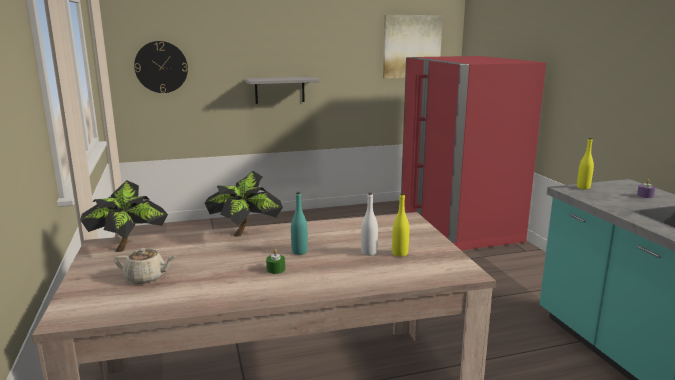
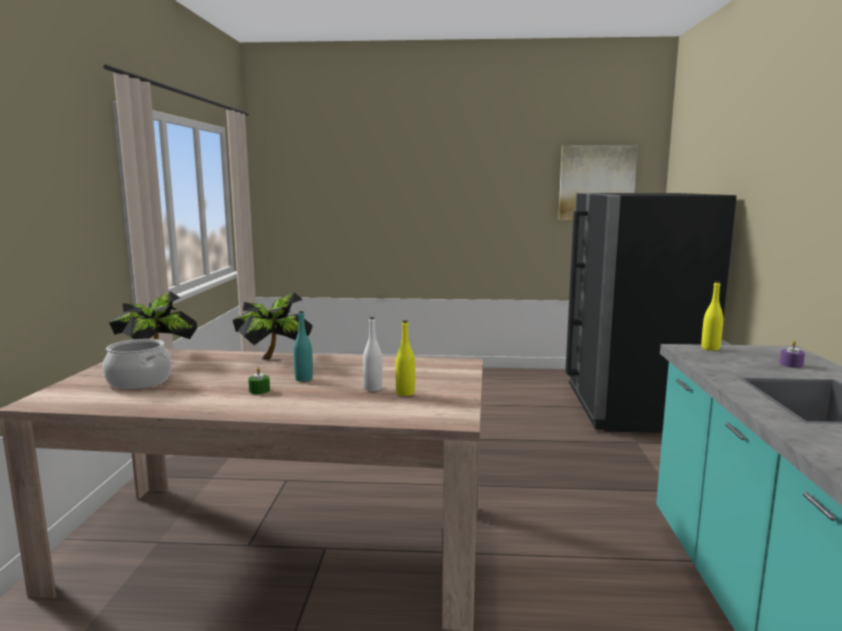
camera: 20 degrees right, 5 degrees down
beige teapot [114,248,176,284] -> cooking pot [103,339,171,390]
wall clock [134,41,188,93] -> none
grey shelf [245,77,320,104] -> none
red fridge [401,56,546,250] -> black fridge [565,193,737,433]

